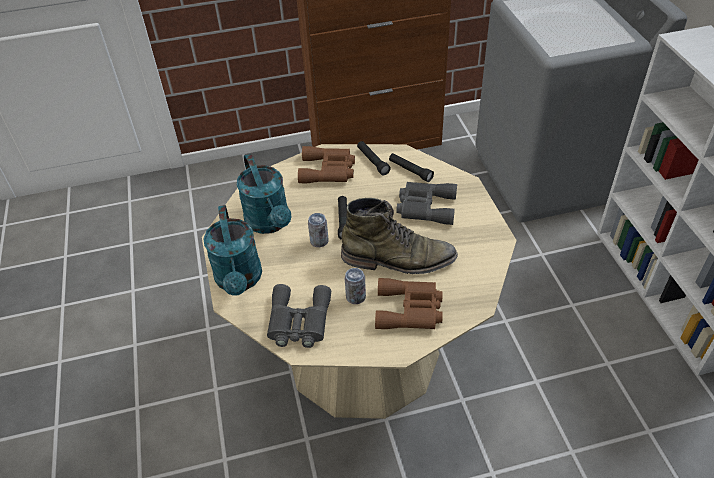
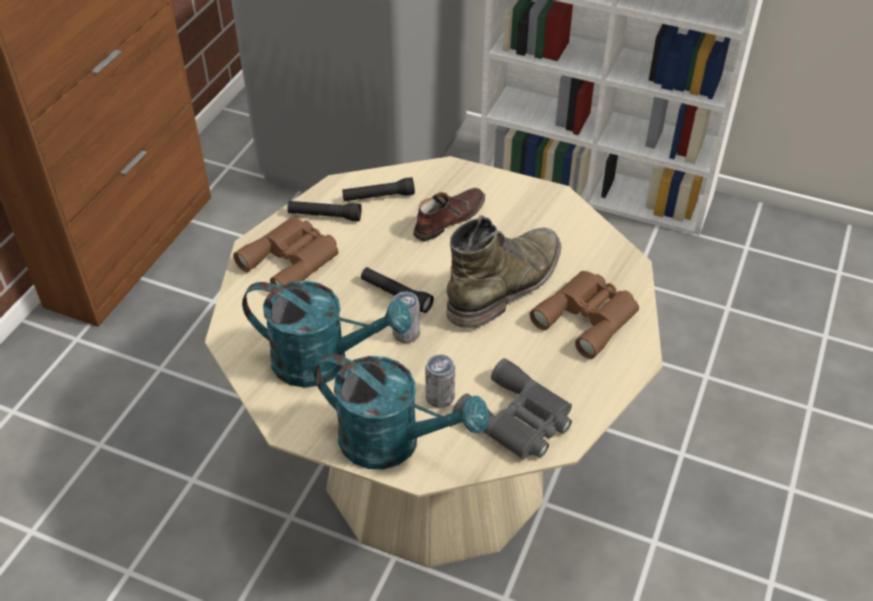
camera: 55 degrees left, 0 degrees up
can [345,268,366,304] -> can moved to [425,354,455,408]
grey binoculars [396,182,457,225] -> brown shoe [414,188,485,241]

